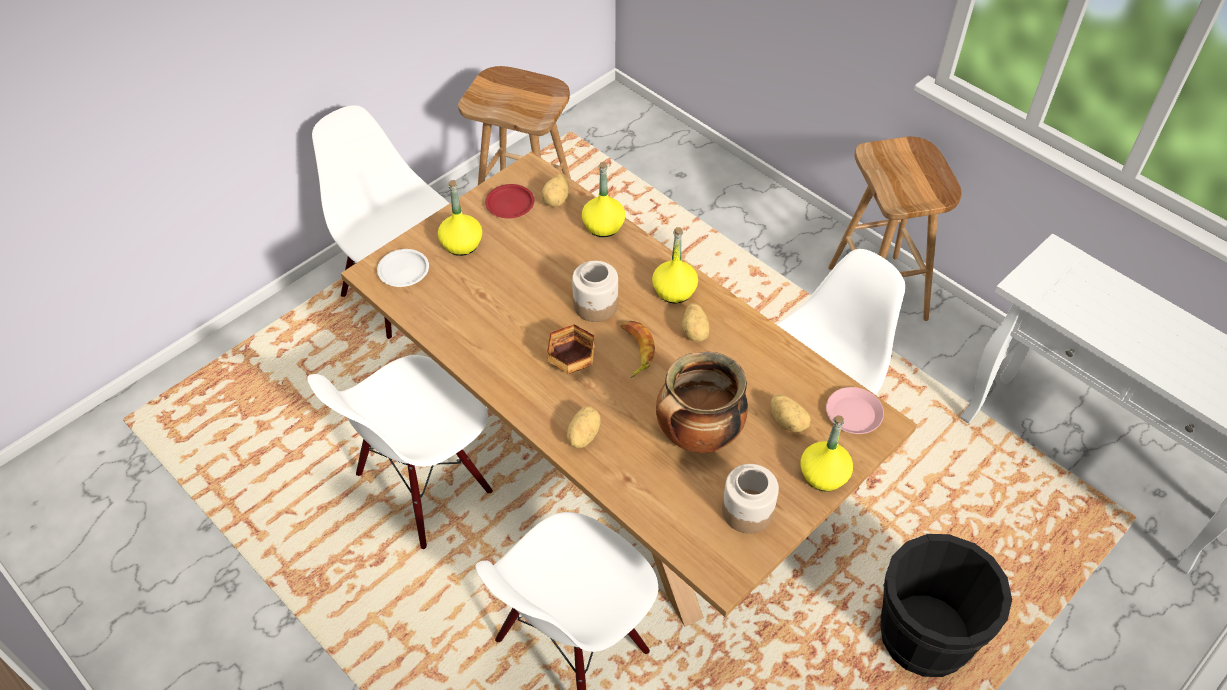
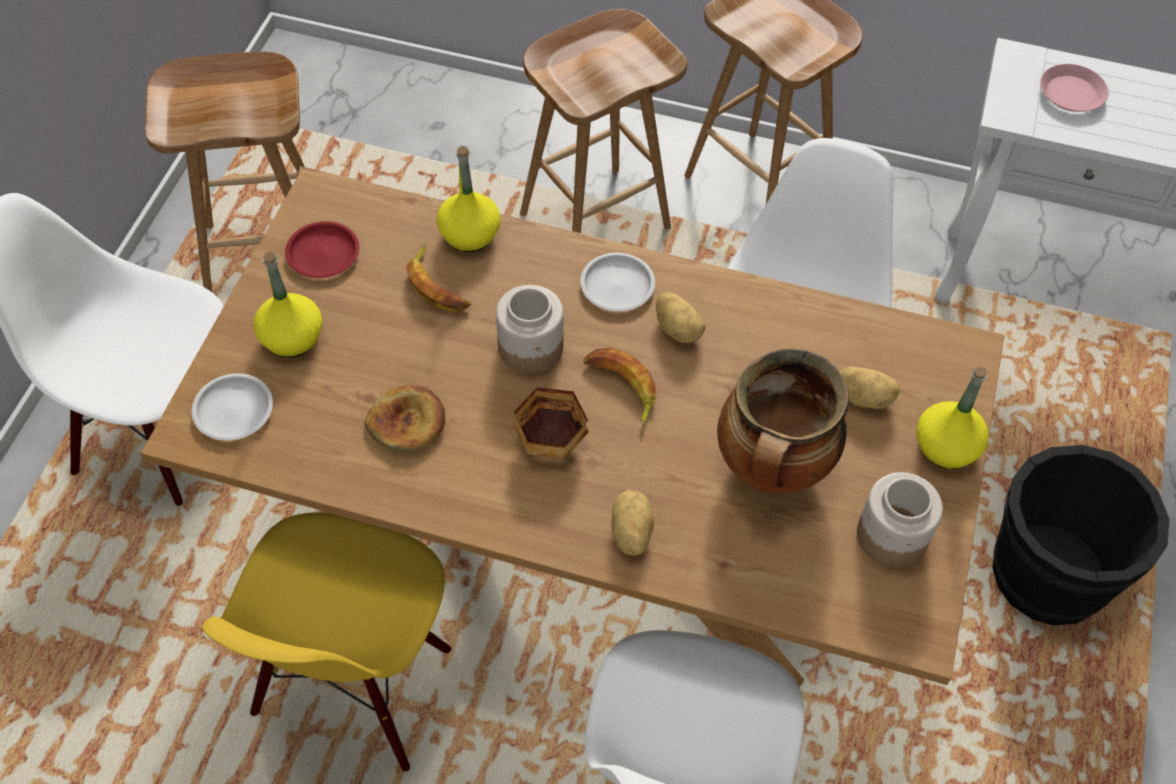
camera: 30 degrees left, 5 degrees up
white chair [307,355,493,549] -> yellow chair [202,512,451,772]
potato [542,174,569,207] -> none
yellow bottle [652,227,698,303] -> white plate [580,253,655,311]
pink plate [826,387,884,434] -> pink plate moved to [1040,64,1108,112]
none -> bread [364,385,445,452]
none -> banana [407,242,471,312]
none -> brown stool [520,9,687,233]

